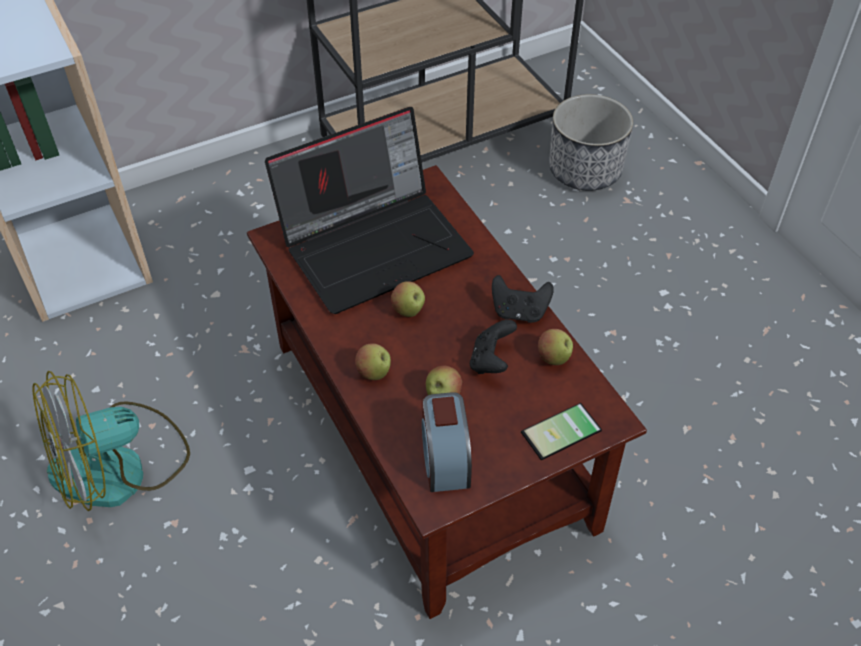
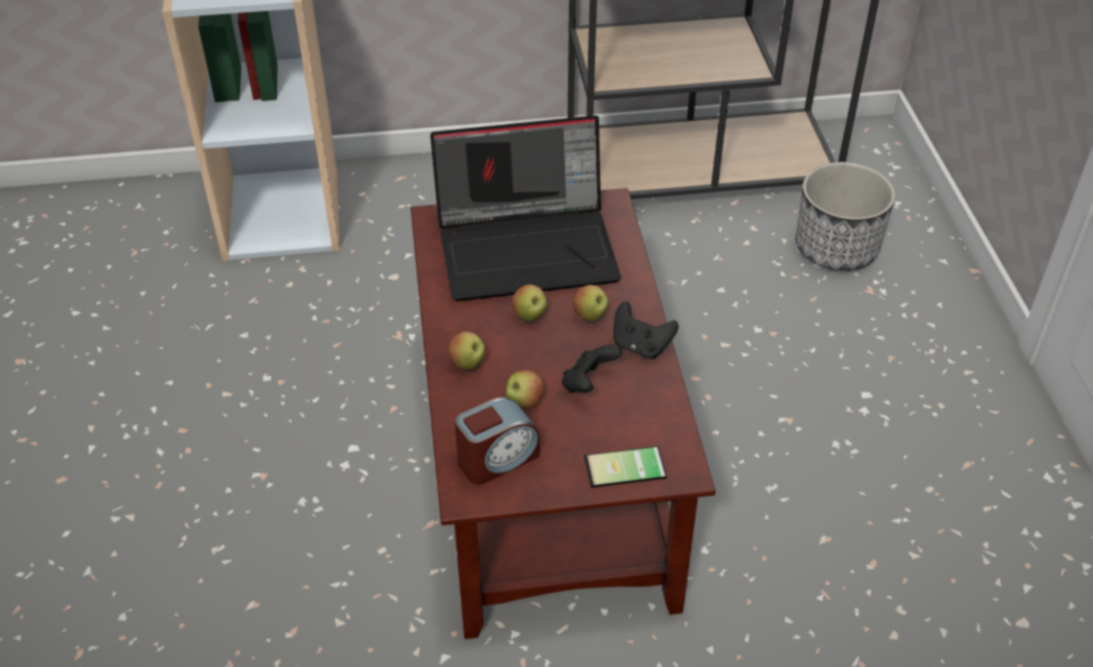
camera: 20 degrees right, 5 degrees down
fan [32,371,190,511] -> none
alarm clock [422,392,472,492] -> alarm clock turned 135 degrees counterclockwise [455,397,540,485]
apple [538,329,573,365] -> apple moved to [573,285,609,322]

